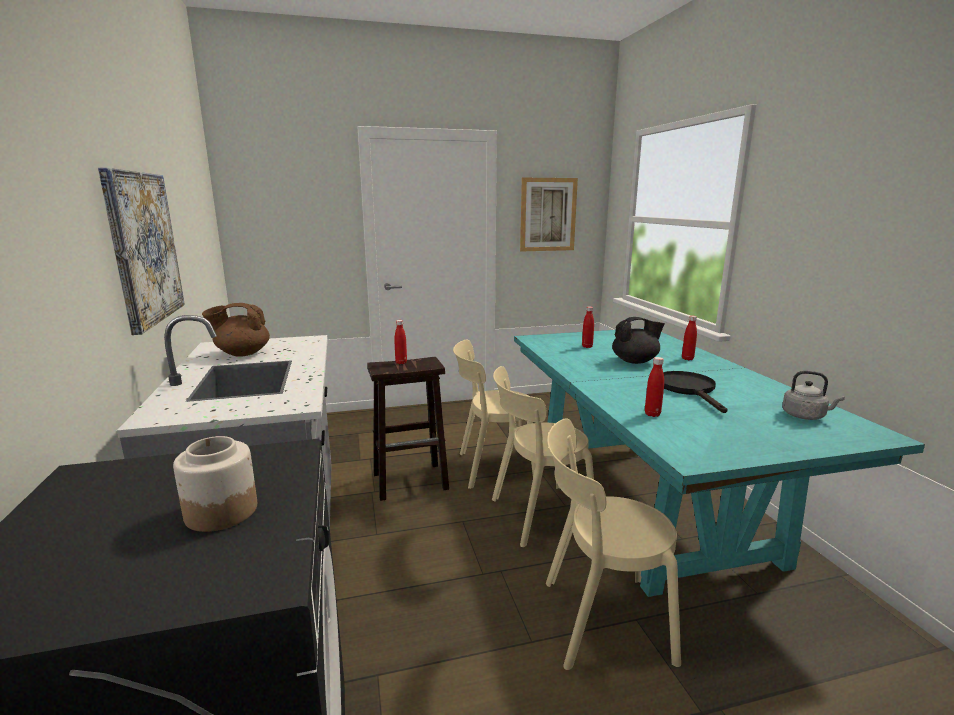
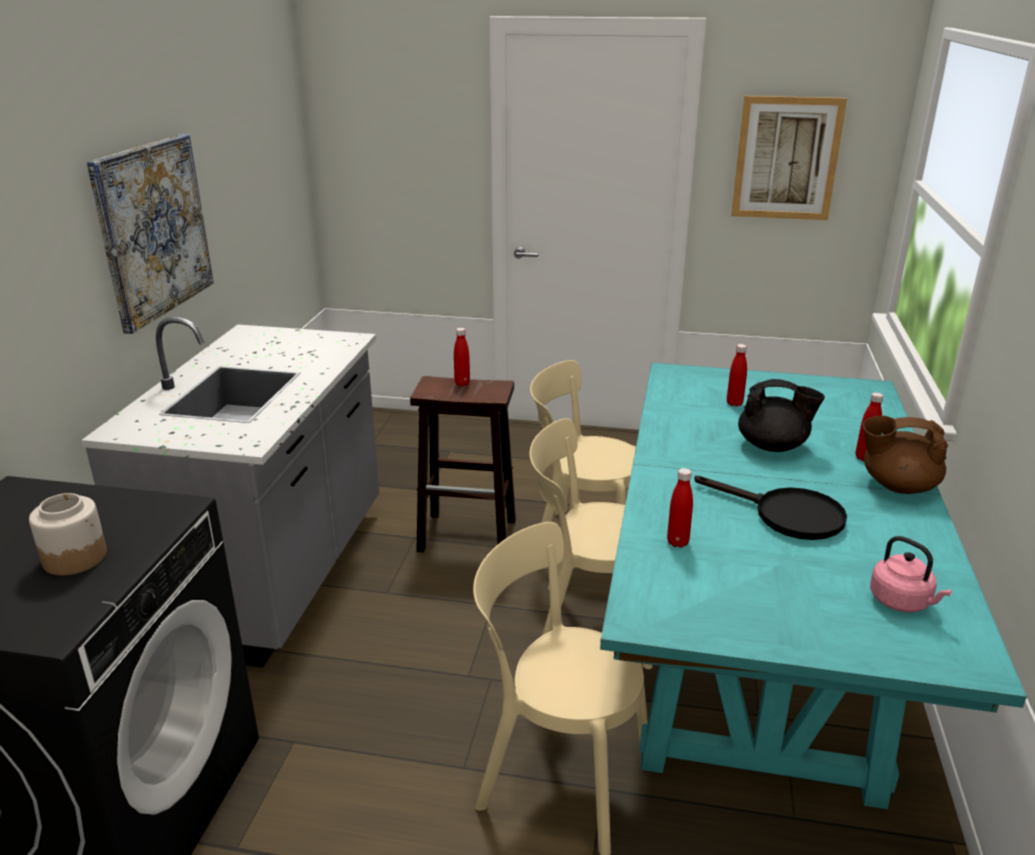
camera: 25 degrees right, 10 degrees up
brown teapot [202,303,270,357] -> brown teapot moved to [863,415,948,494]
black frying pan [663,371,728,413] -> black frying pan turned 105 degrees clockwise [694,476,847,540]
grey kettle [782,371,845,420] -> pink kettle [870,536,952,612]

